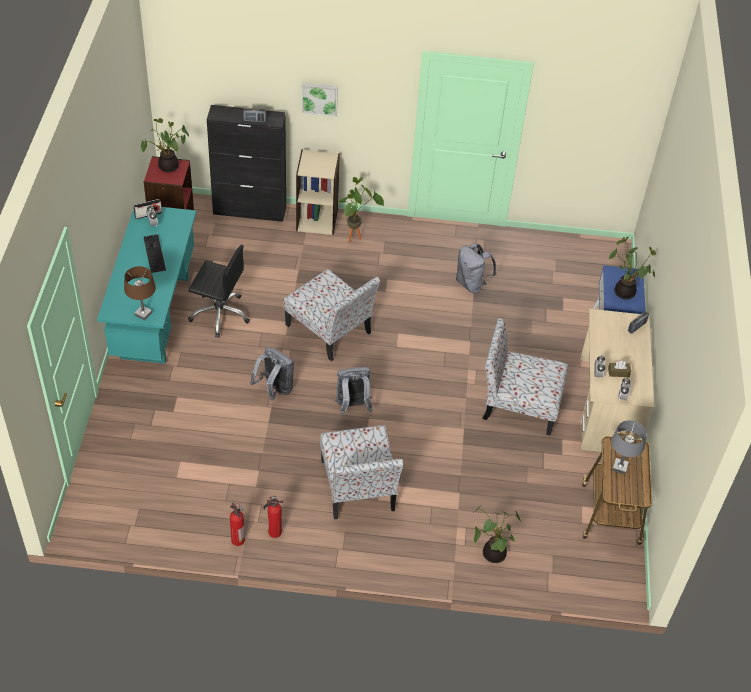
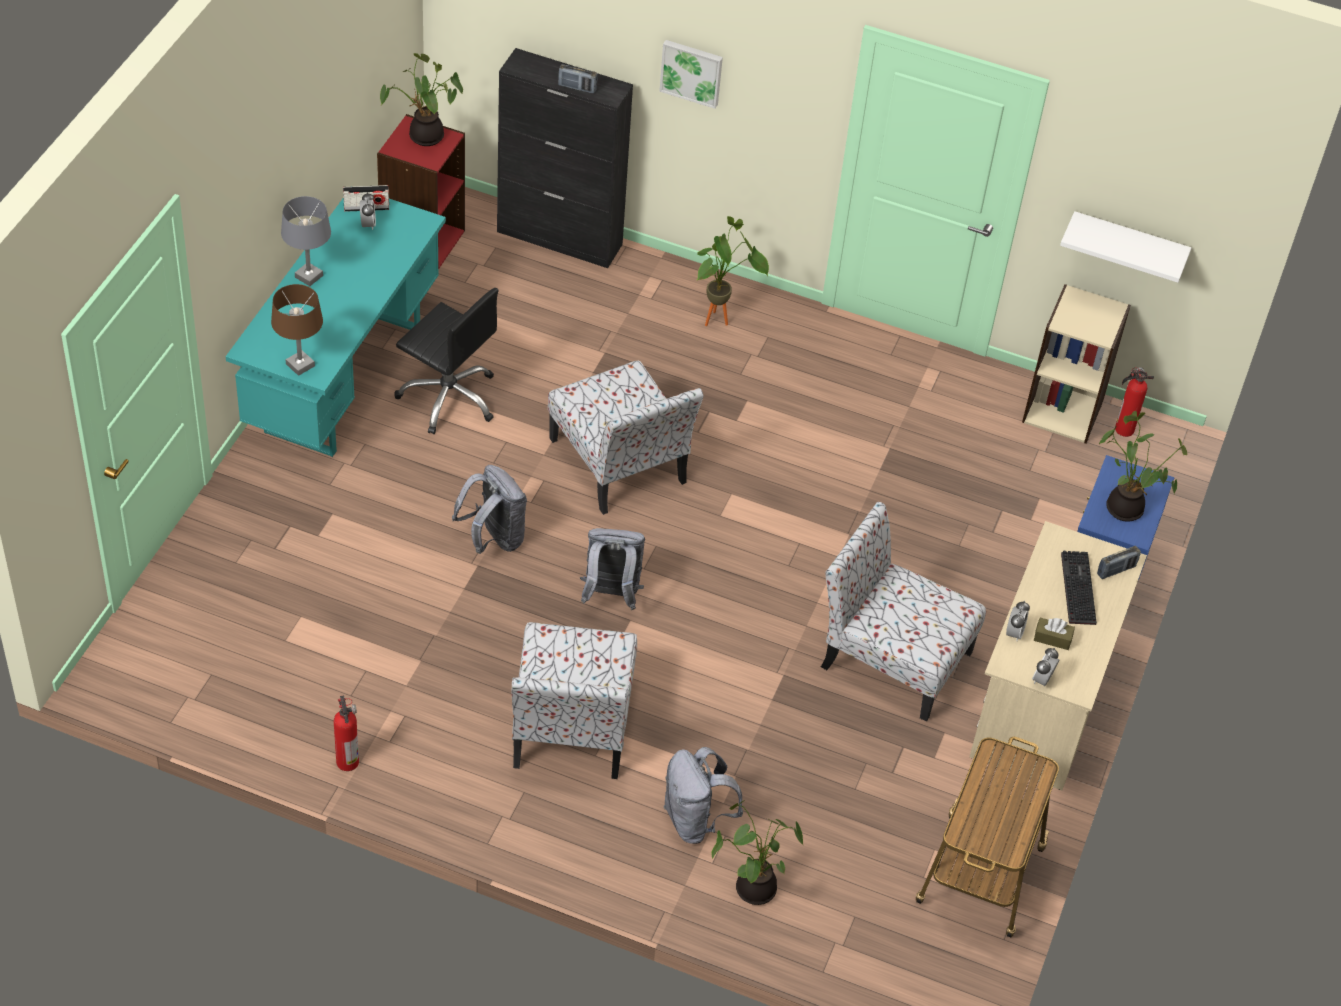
camera: 15 degrees right, 0 degrees up
keyboard [144,235,166,273] -> keyboard moved to [1061,551,1097,625]
fire extinguisher [263,496,283,538] -> fire extinguisher moved to [1115,367,1154,437]
beige bookcase [296,149,340,235] -> beige bookcase moved to [1022,284,1131,444]
grey backpack [456,243,496,293] -> grey backpack moved to [664,747,743,844]
grey table lamp [611,420,647,474] -> grey table lamp moved to [281,196,331,286]
none -> white shelf [1060,211,1191,283]

